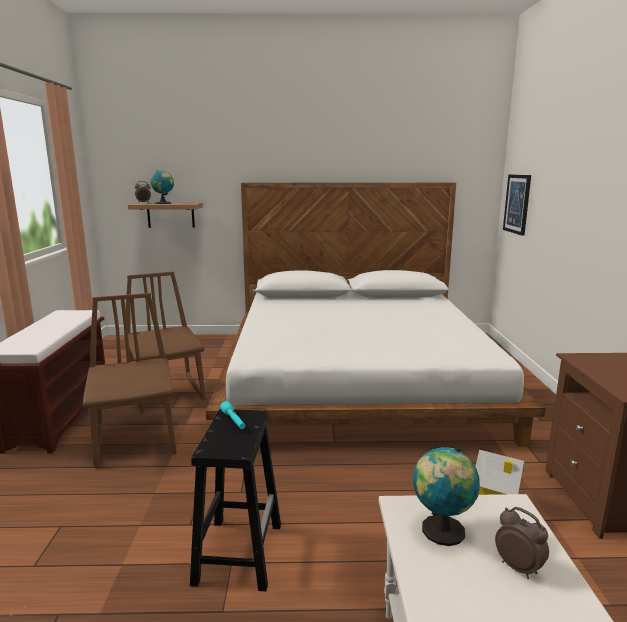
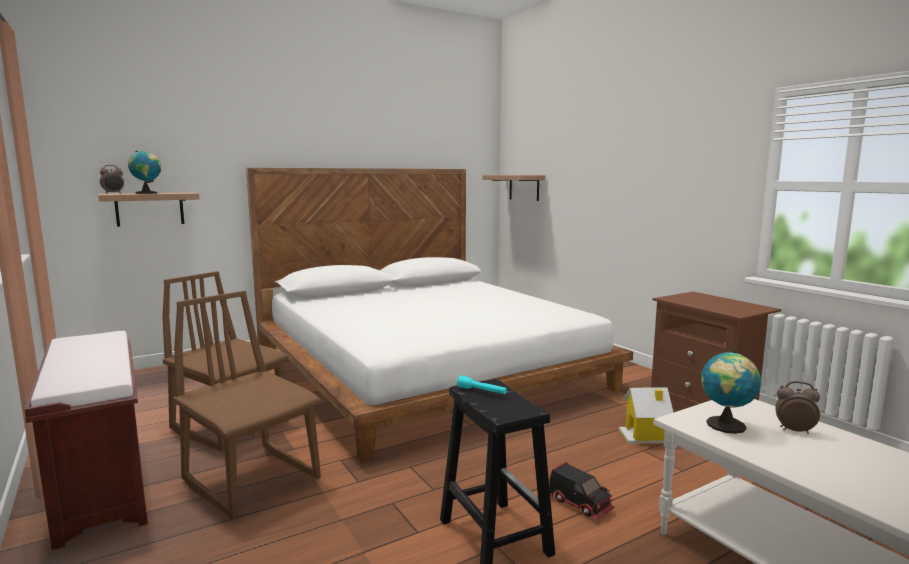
camera: 30 degrees left, 5 degrees down
picture [503,174,531,236] -> shelf [483,175,546,201]
none -> toy truck [549,462,615,520]

